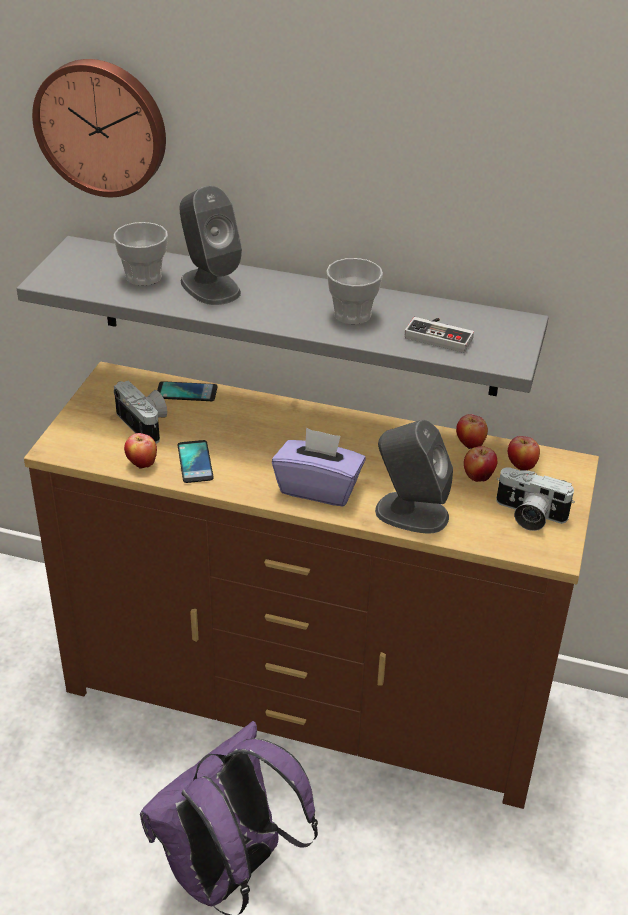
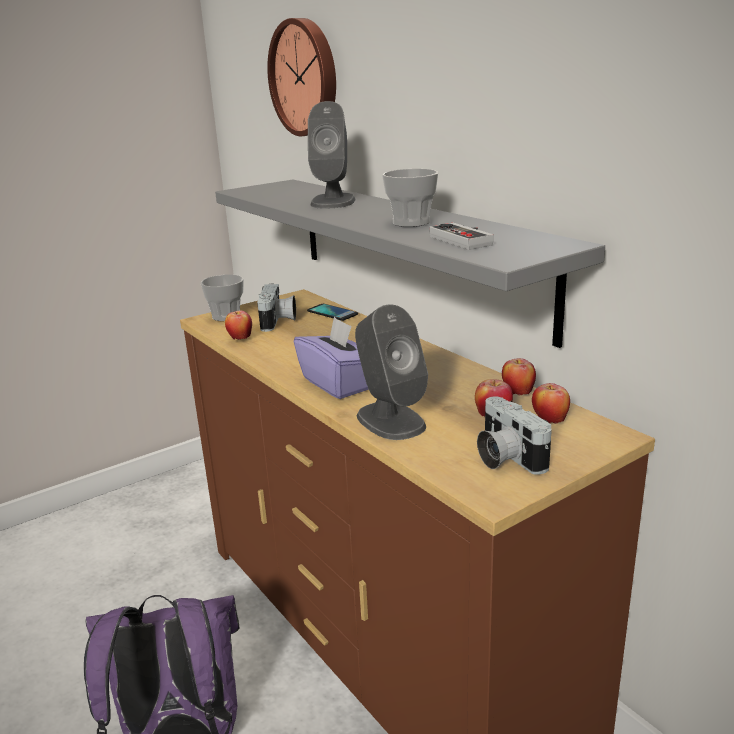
camera: 40 degrees right, 15 degrees down
cup [114,222,168,286] -> cup moved to [200,274,244,321]
phone [178,440,214,483] -> none

